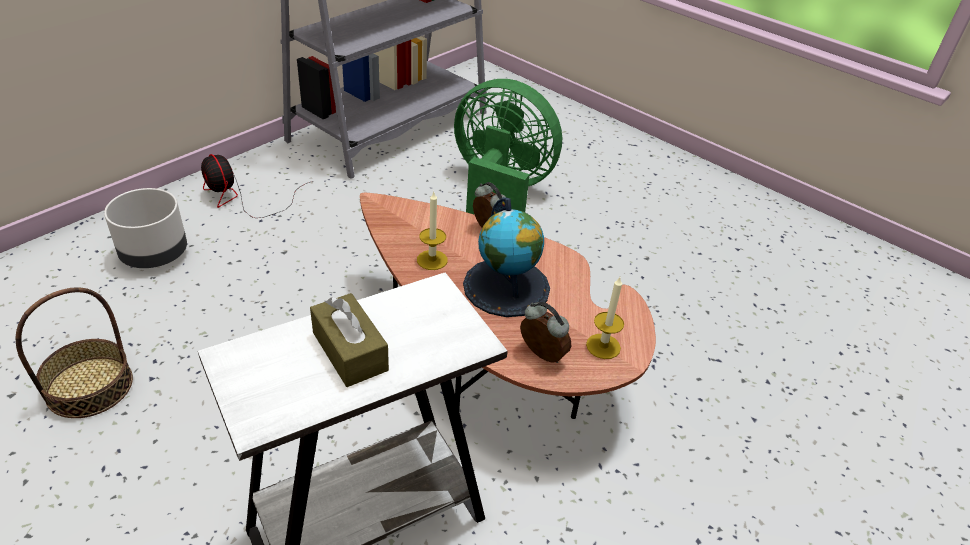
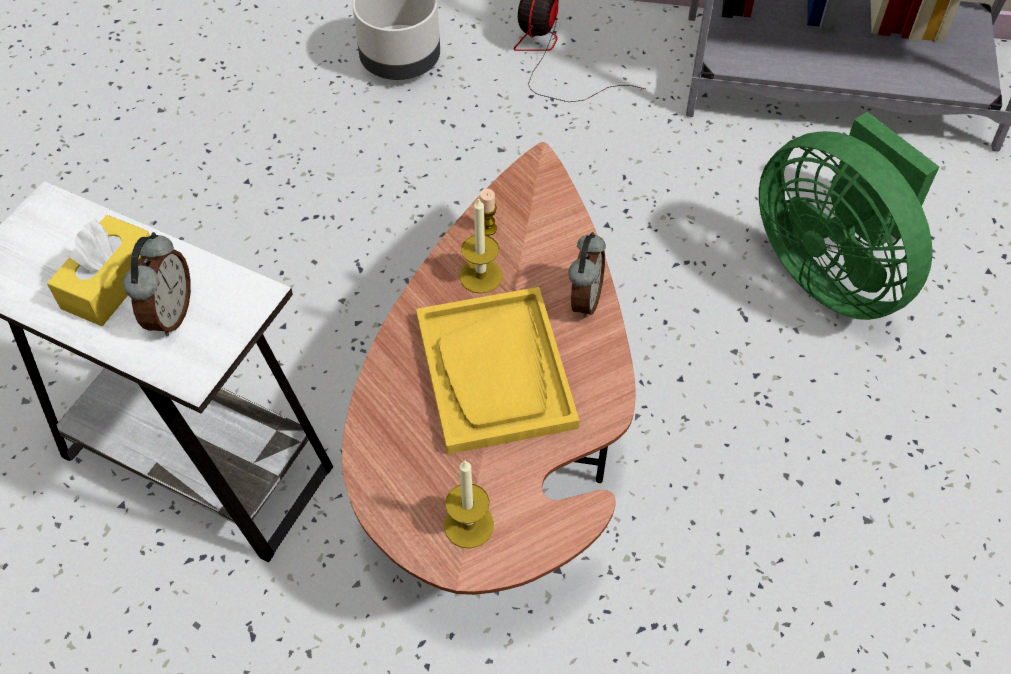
camera: 60 degrees right, 15 degrees up
basket [16,287,133,418] -> none
brown tissue box [310,293,389,387] -> yellow tissue box [47,215,150,326]
green fan [454,79,562,215] -> green fan turned 150 degrees clockwise [759,112,939,320]
globe [463,197,550,317] -> yellow tray [416,287,579,455]
alarm clock [520,302,571,363] -> alarm clock moved to [123,232,191,336]
none -> candle [480,189,497,236]

